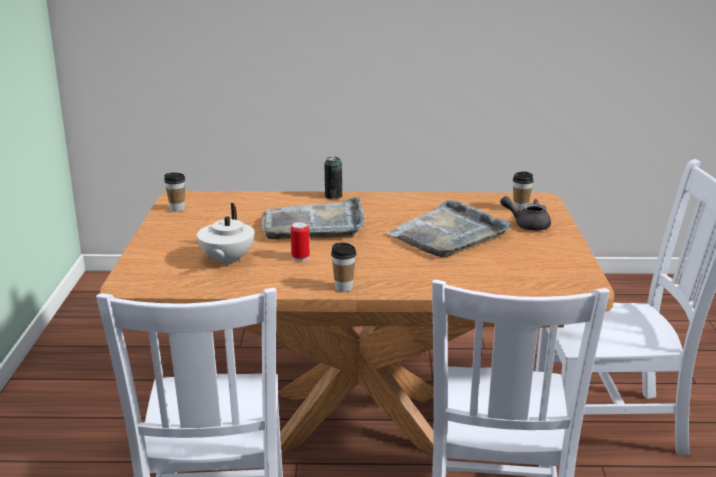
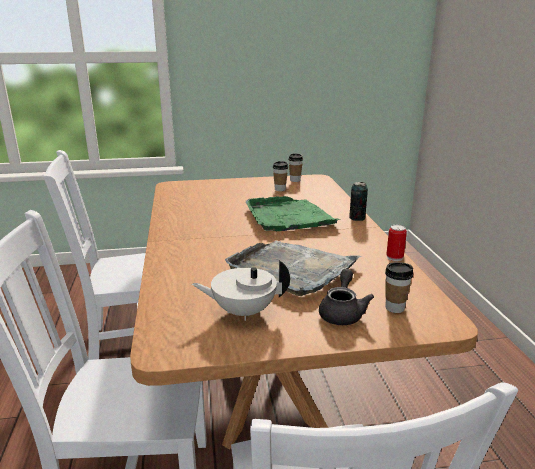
camera: 80 degrees right, 0 degrees up
white teapot [197,203,254,267] -> white teapot moved to [192,260,290,321]
grey tray [262,197,364,240] -> green tray [245,196,341,231]
can [291,222,310,261] -> can moved to [386,225,407,261]
cup [331,242,357,292] -> cup moved to [273,161,288,191]

